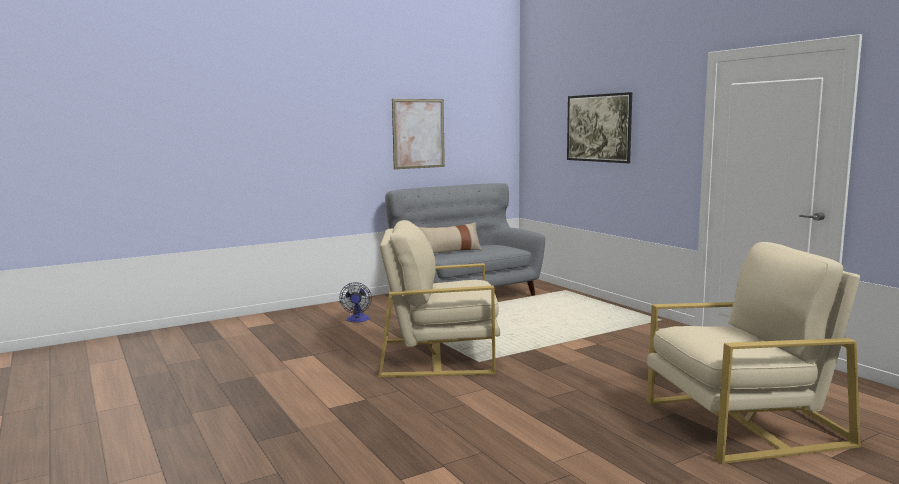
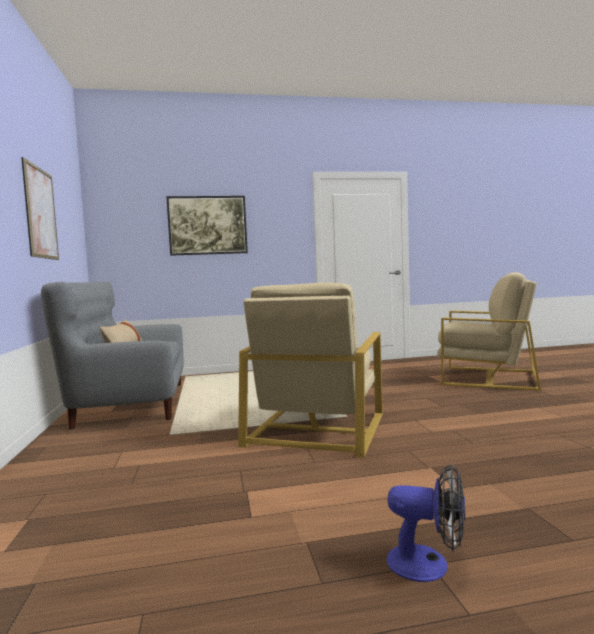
camera: 70 degrees left, 5 degrees down
fan [339,282,372,322] -> fan moved to [387,464,465,582]
beige armchair [647,242,861,464] -> beige armchair turned 105 degrees clockwise [437,272,541,391]

